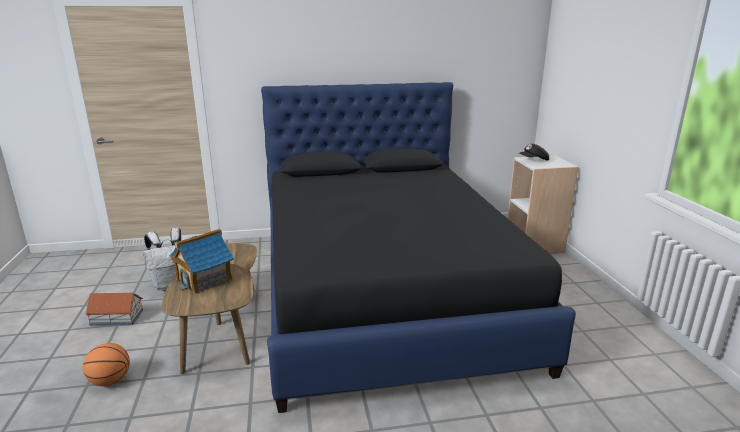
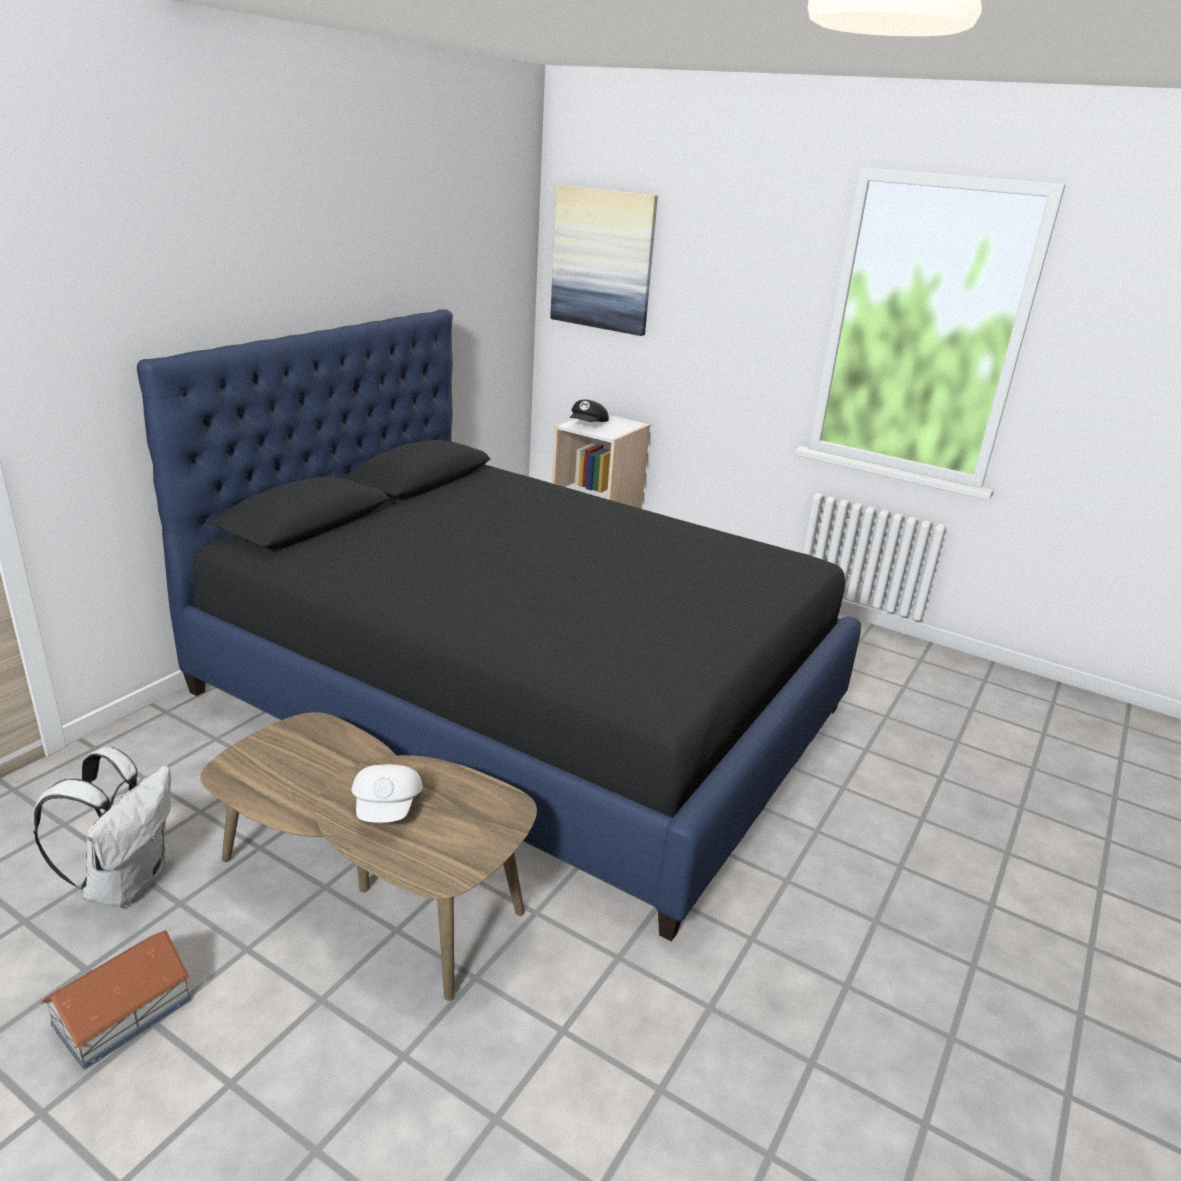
camera: 50 degrees left, 5 degrees up
basketball [83,343,130,386] -> none
toy house [169,229,234,294] -> white cap [352,764,423,823]
none -> picture [550,185,658,336]

